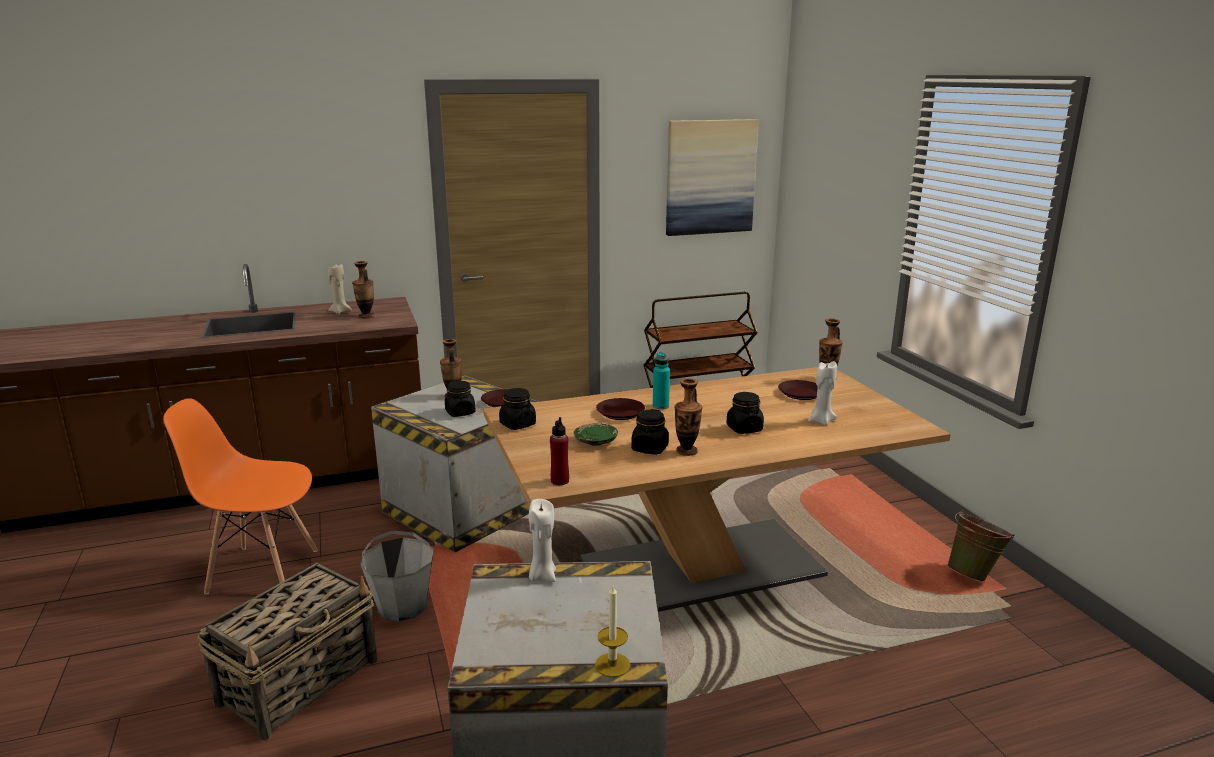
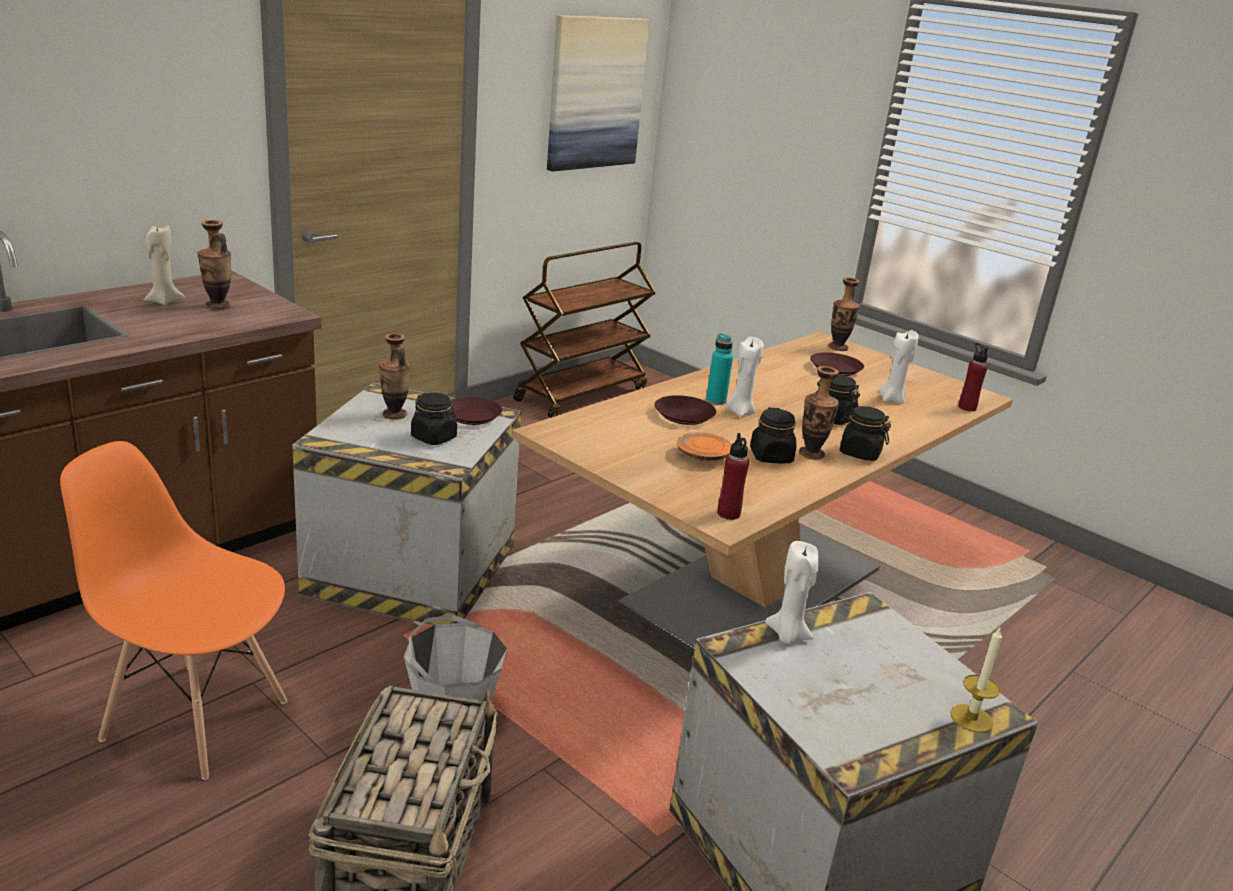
camera: 30 degrees left, 5 degrees up
orange chair [163,398,318,595] -> orange chair turned 45 degrees clockwise [60,441,287,780]
black jar [499,388,536,430] -> black jar moved to [840,406,891,461]
green plate [574,423,618,445] -> orange plate [677,432,732,462]
green bucket [947,510,1014,582] -> none
none -> white candle [726,337,764,417]
none -> red bottle [958,343,988,411]

